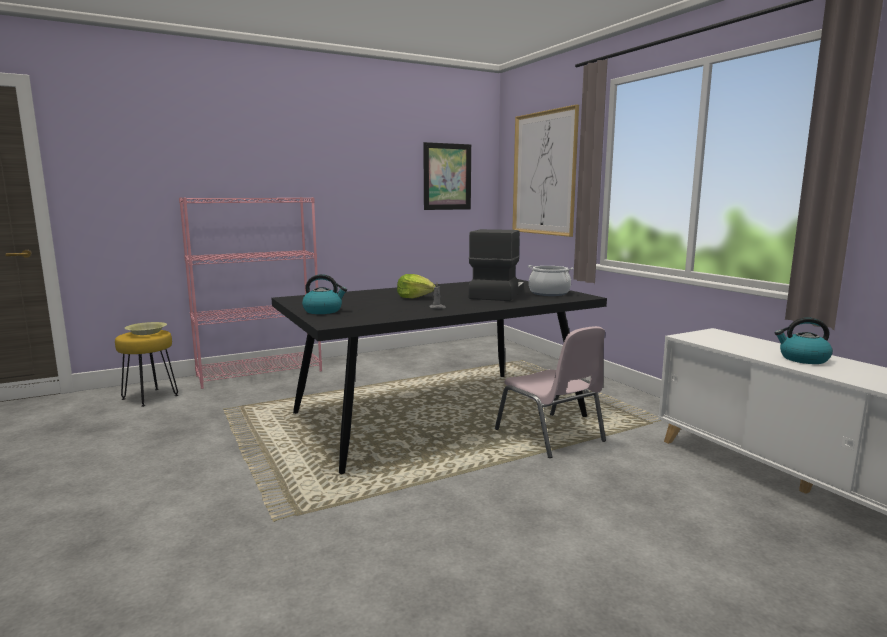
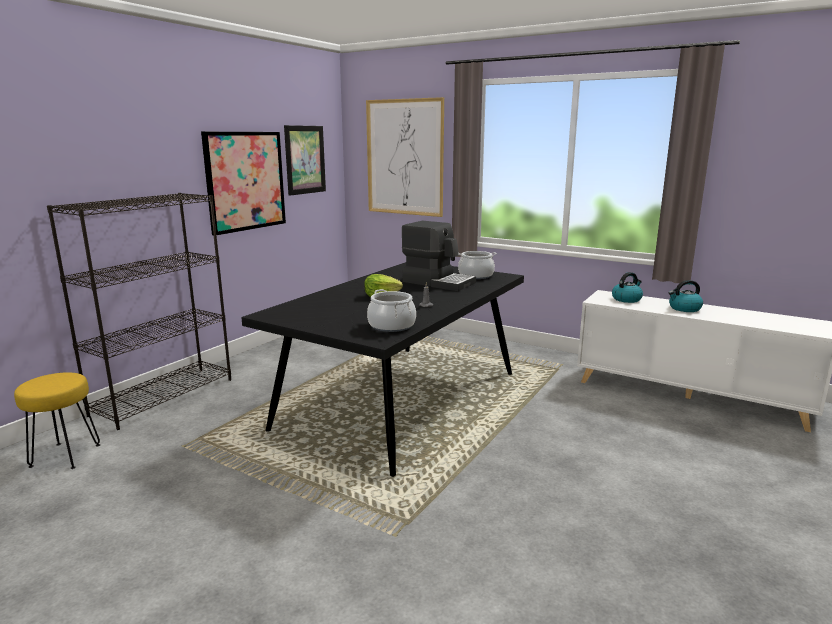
camera: 30 degrees left, 5 degrees up
yellow bowl [125,322,167,335] -> none
pink bookcase [179,197,322,389] -> black bookcase [47,193,231,430]
kettle [302,274,347,314] -> kettle moved to [612,272,643,303]
coffee machine [469,229,524,301] -> coffee machine turned 135 degrees clockwise [402,221,476,291]
pink chair [495,326,606,458] -> none
none -> picture [201,132,286,235]
none -> cooking pot [367,289,416,332]

